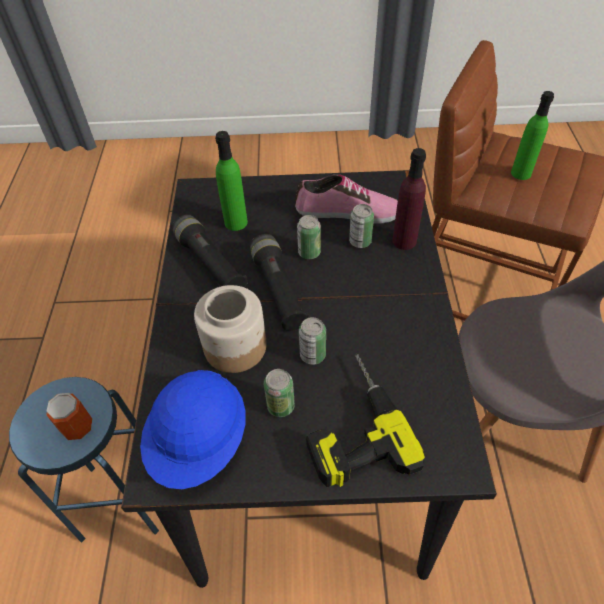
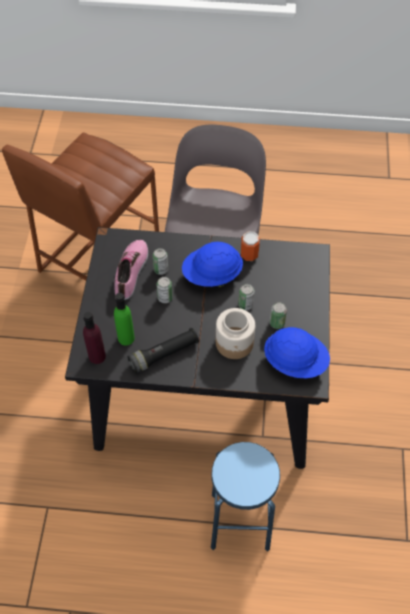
camera: 85 degrees left, 5 degrees up
can [46,393,92,440] -> can moved to [241,232,260,261]
black flashlight [250,234,309,331] -> none
power drill [306,354,425,487] -> none
purple bottle [392,148,426,250] -> purple bottle moved to [83,312,106,364]
green bottle [511,91,554,180] -> none
none -> blue hard hat [182,242,243,287]

